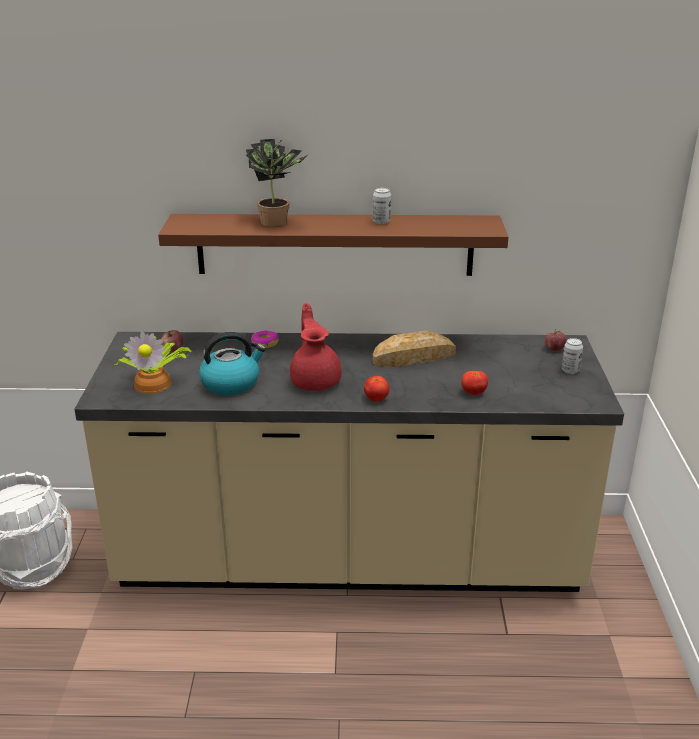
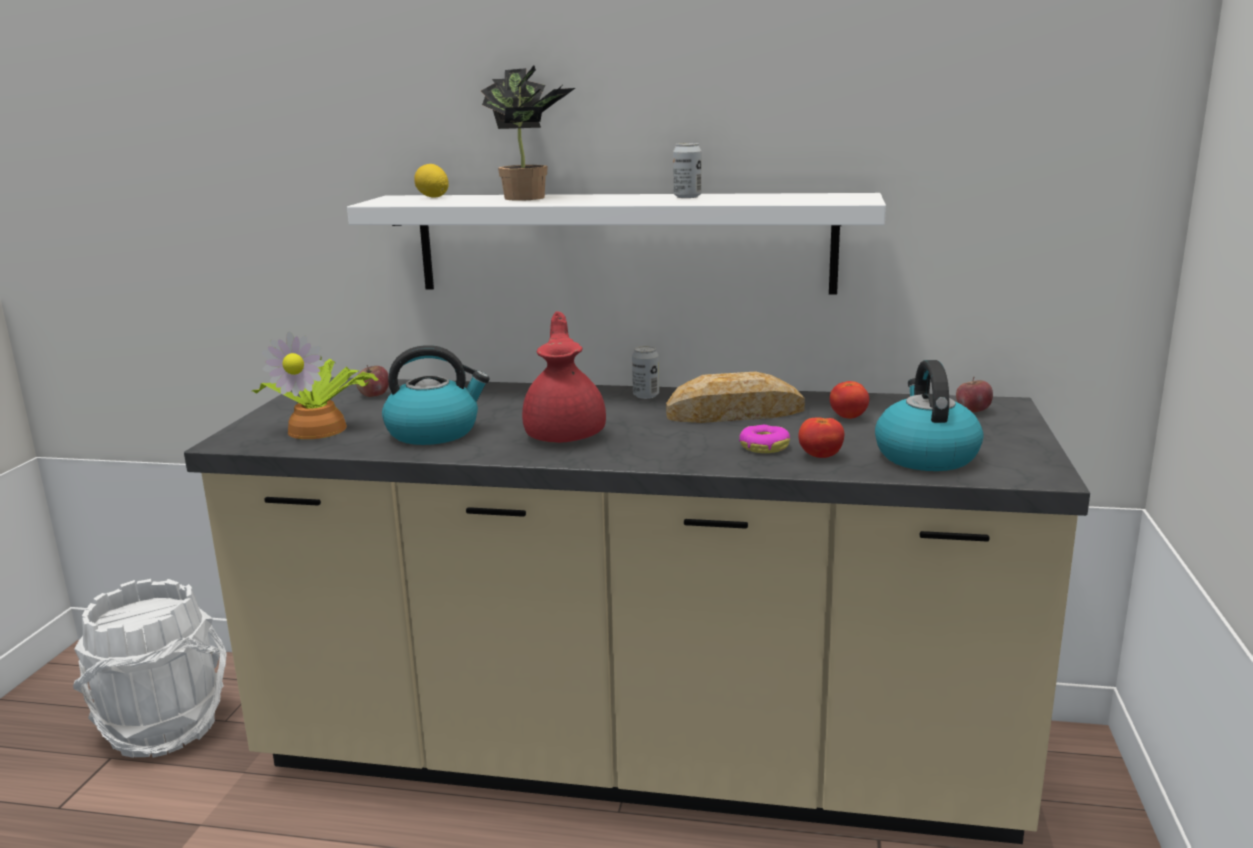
camera: 10 degrees right, 10 degrees down
brown shelf [158,214,509,276] -> white shelf [347,193,886,295]
donut [251,330,279,348] -> donut moved to [739,425,790,453]
tomato [364,376,389,402] -> tomato moved to [830,381,869,419]
can [562,338,583,374] -> can moved to [632,346,659,399]
none -> lemon [414,164,449,198]
none -> kettle [875,360,983,471]

